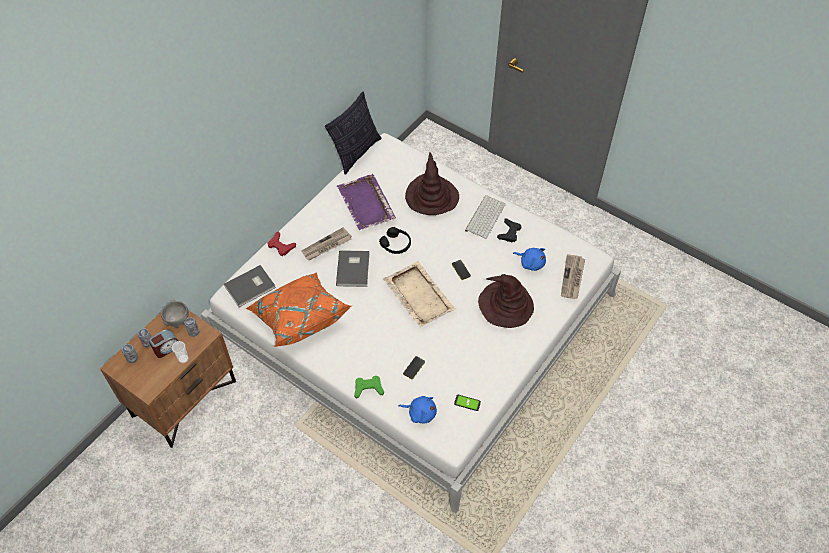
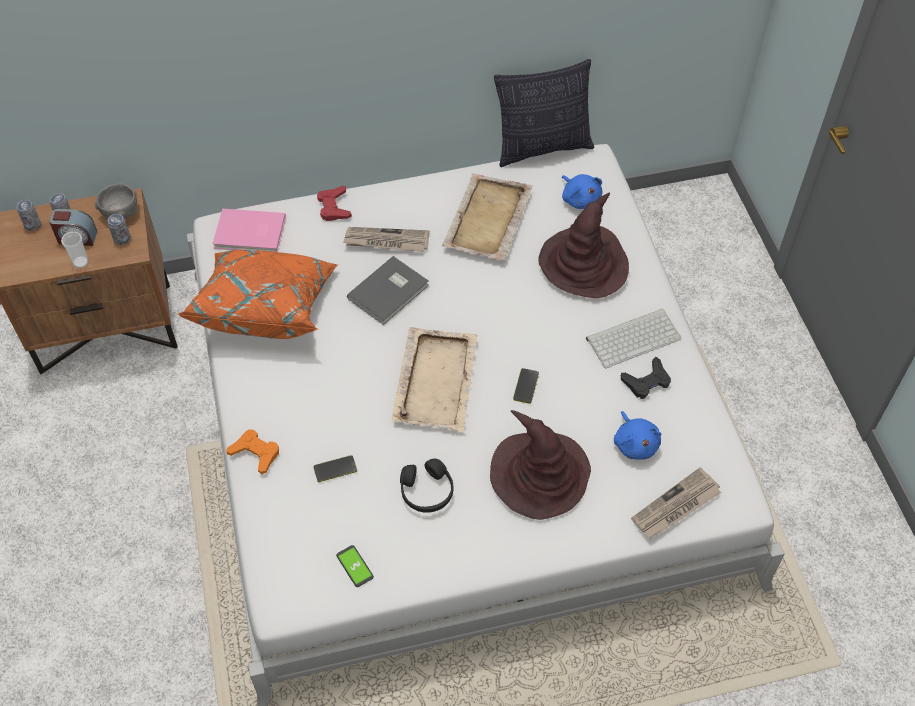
camera: 40 degrees right, 0 degrees up
grey book [224,265,276,307] -> pink book [213,209,286,252]
purple tray [337,174,396,230] -> beige tray [442,173,533,261]
green game controller [354,376,384,399] -> orange game controller [226,429,279,475]
black headphones [379,227,411,254] -> black headphones moved to [400,458,453,513]
blue plush toy [399,396,437,423] -> blue plush toy moved to [562,174,603,209]

